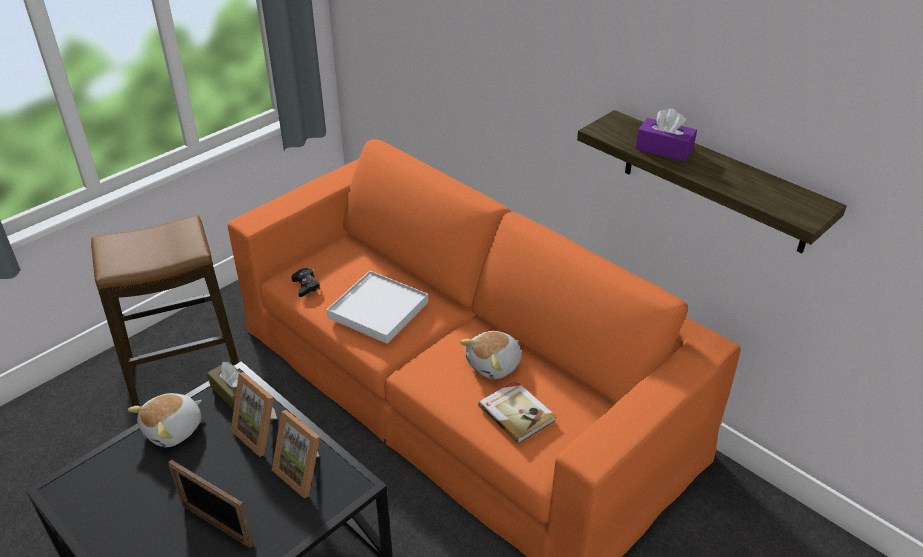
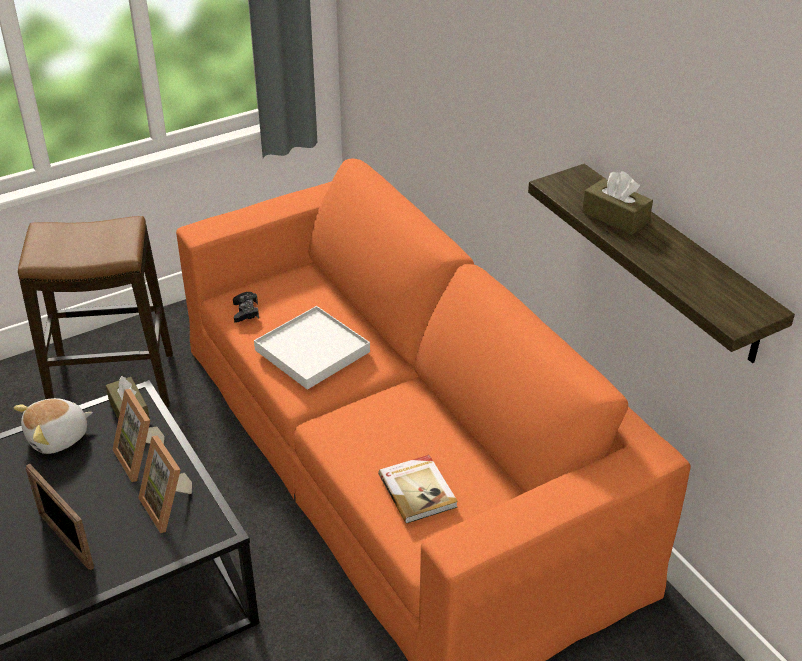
camera: 15 degrees right, 0 degrees up
plush toy [460,331,522,379] -> none
purple tissue box [635,108,697,162] -> brown tissue box [582,171,653,235]

